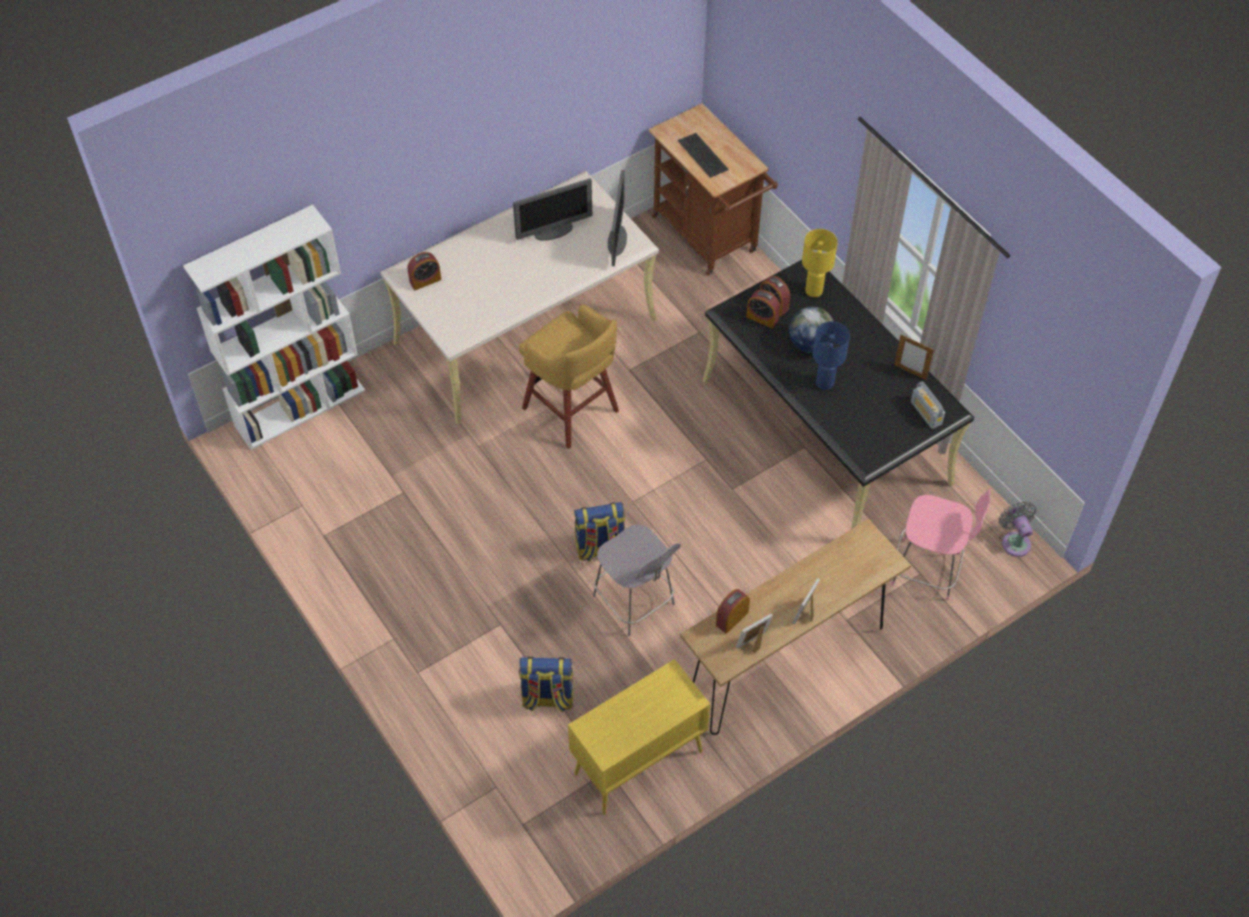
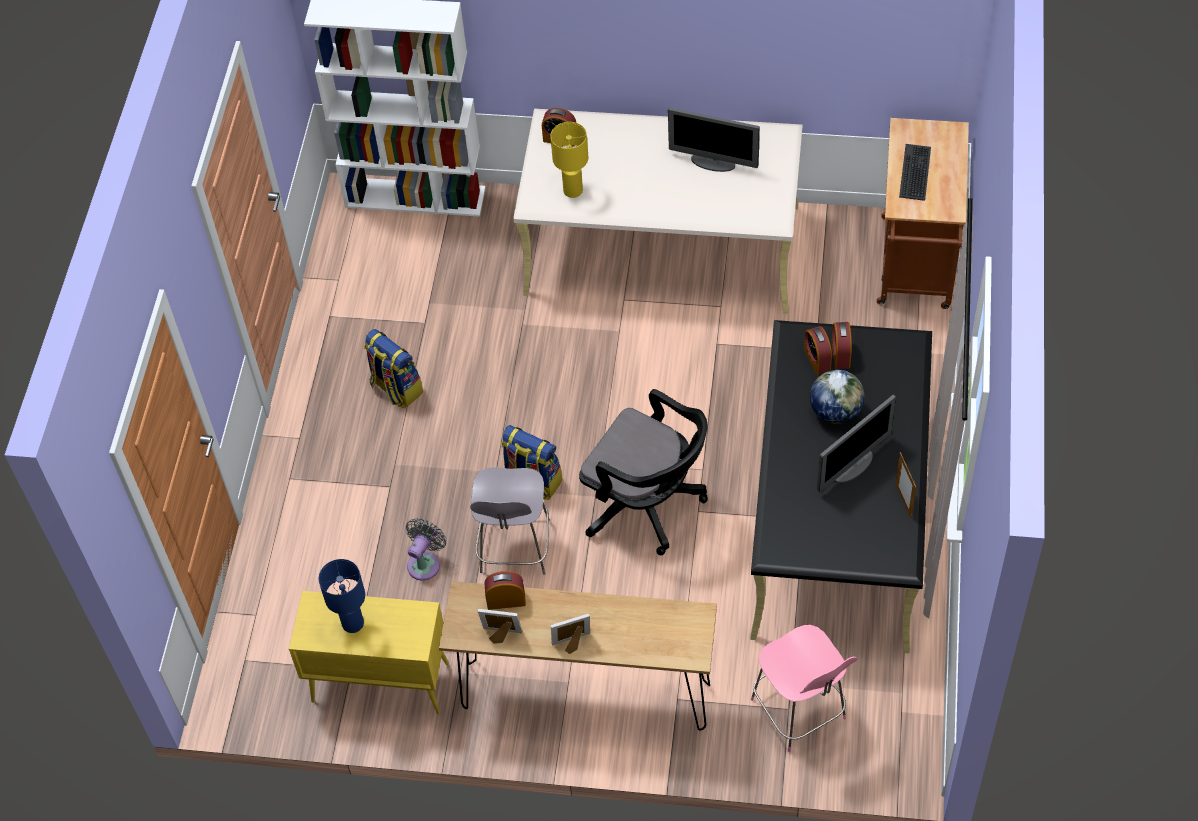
camera: 45 degrees right, 0 degrees up
yellow stool [519,304,619,449] -> none
backpack [519,657,574,712] -> backpack moved to [364,329,423,408]
monitor [608,170,627,266] -> monitor moved to [817,395,896,492]
yellow table lamp [802,229,838,297] -> yellow table lamp moved to [550,122,588,198]
blue table lamp [813,321,850,390] -> blue table lamp moved to [319,559,365,633]
radio [911,381,945,429] -> none
grey fan [999,502,1037,557] -> grey fan moved to [406,518,447,581]
none -> black office chair [579,389,708,555]

